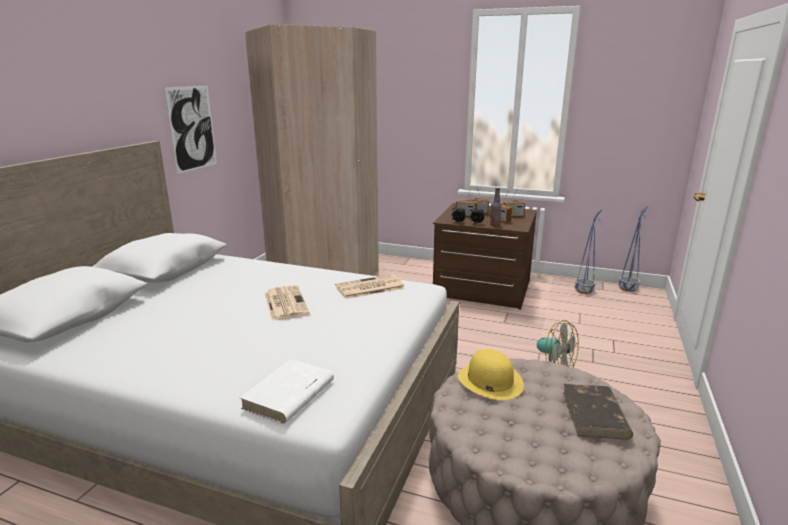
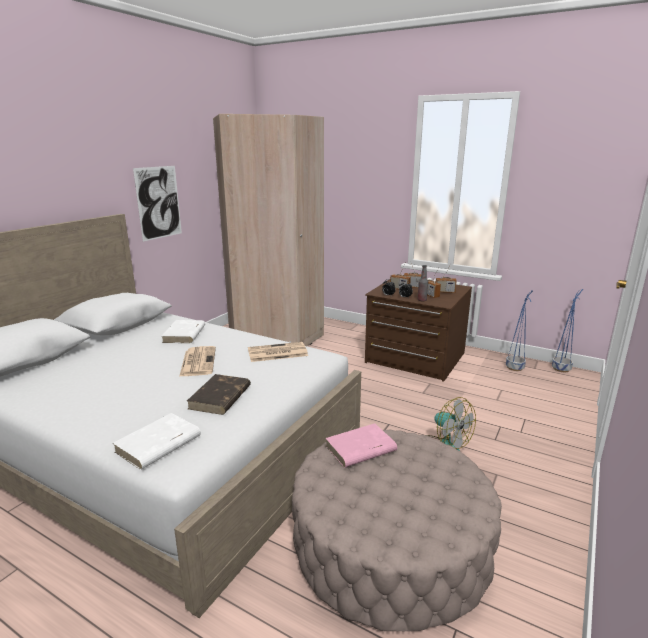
camera: 10 degrees right, 0 degrees up
yellow hat [458,349,524,400] -> pink book [325,423,397,468]
brown book [563,384,633,439] -> brown book moved to [187,374,251,415]
none -> white book [162,320,205,343]

